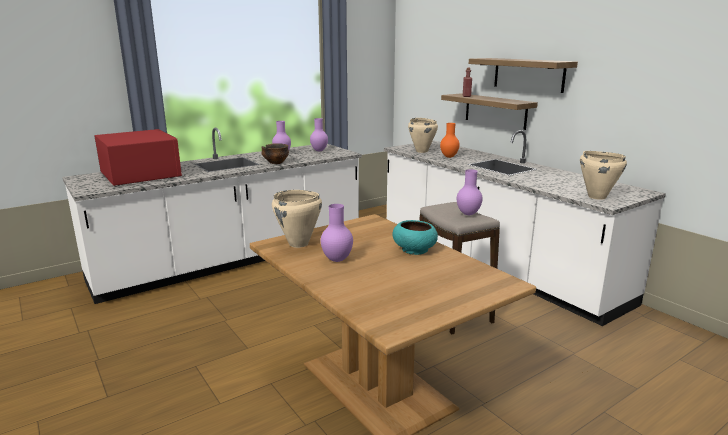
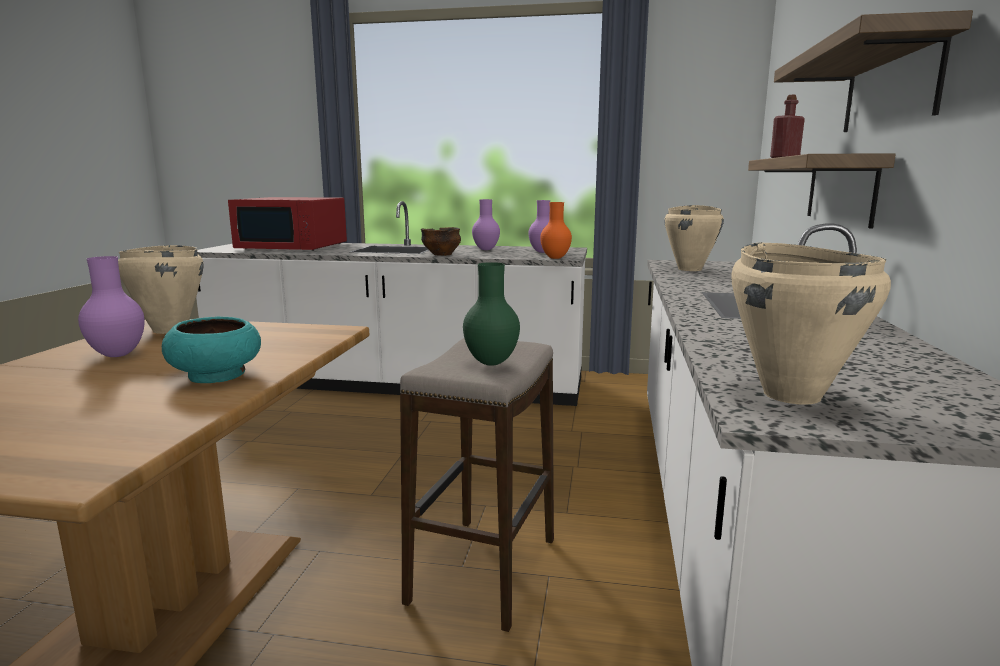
camera: 45 degrees right, 5 degrees down
red microwave [94,129,182,186] -> red microwave turned 90 degrees clockwise [228,197,347,251]
orange vase [440,123,460,158] -> orange vase moved to [540,202,572,259]
purple vase [457,169,483,215] -> green vase [463,262,520,366]

